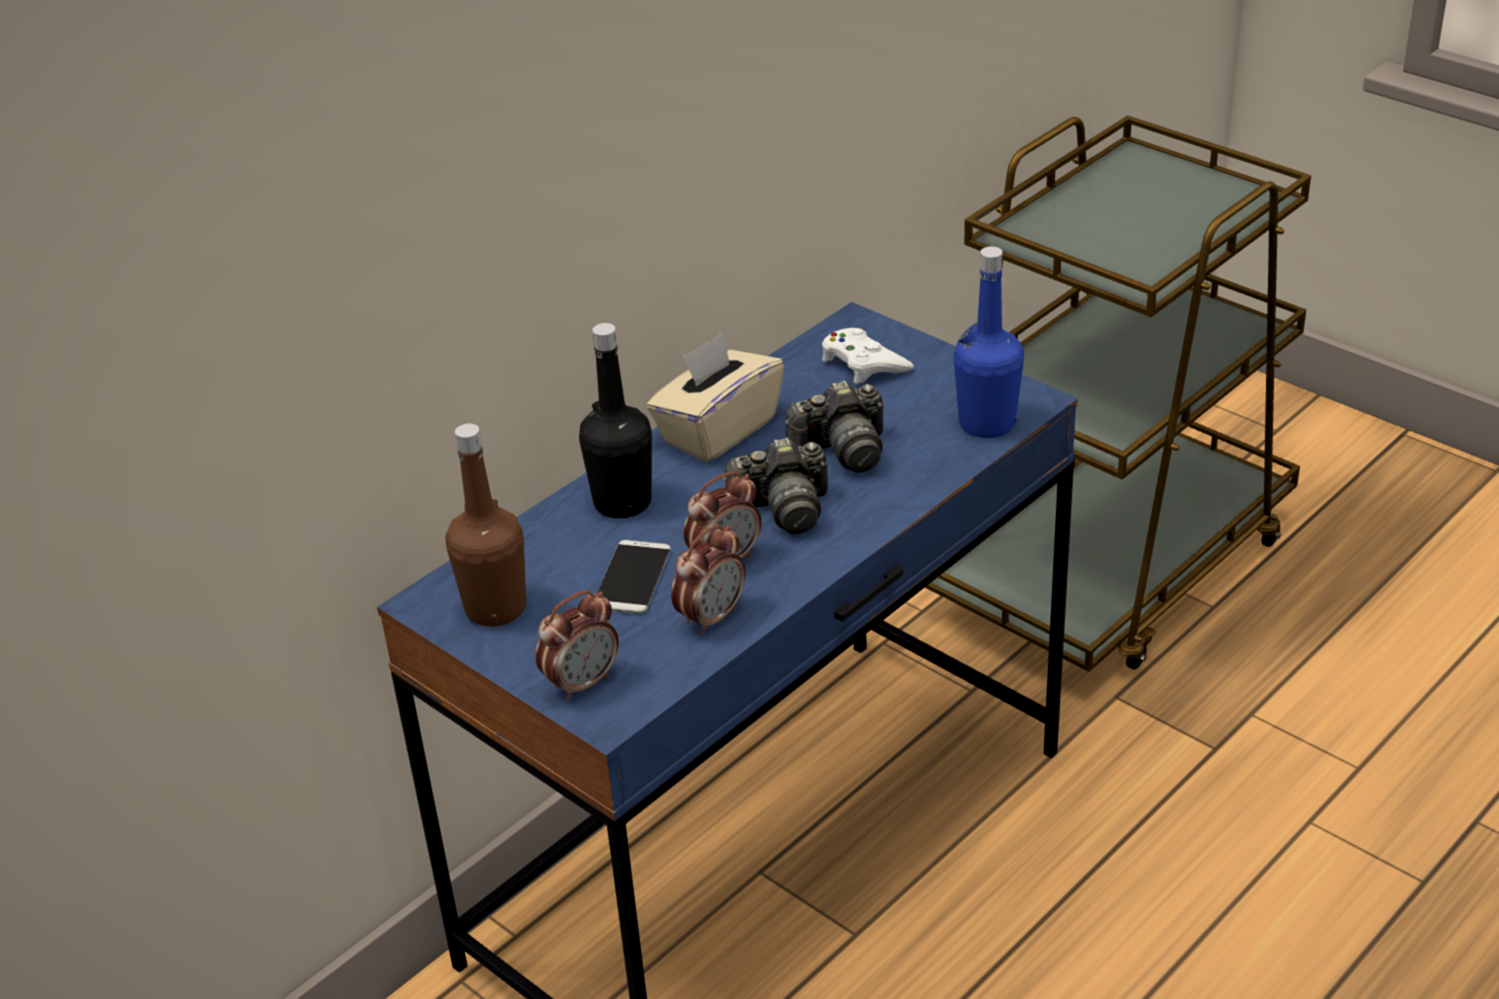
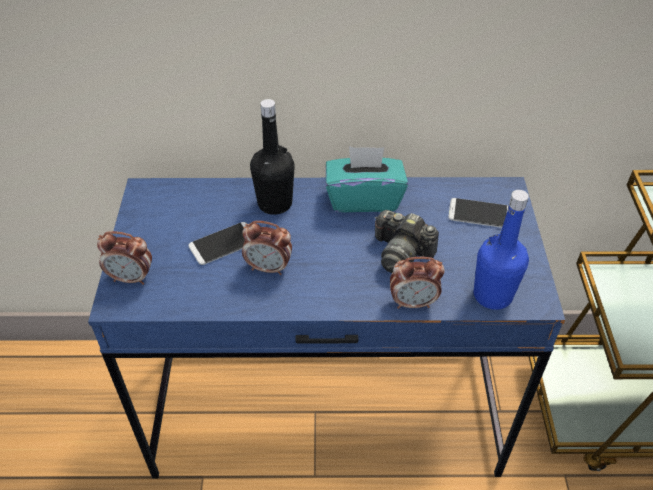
camera: 45 degrees right, 10 degrees up
brown bottle [445,423,526,627] -> none
beige tissue box [646,332,785,462] -> turquoise tissue box [326,146,408,212]
alarm clock [671,524,745,635] -> alarm clock moved to [390,257,445,309]
camera [723,438,828,534] -> none
white game controller [822,328,914,384] -> phone [448,198,509,228]

